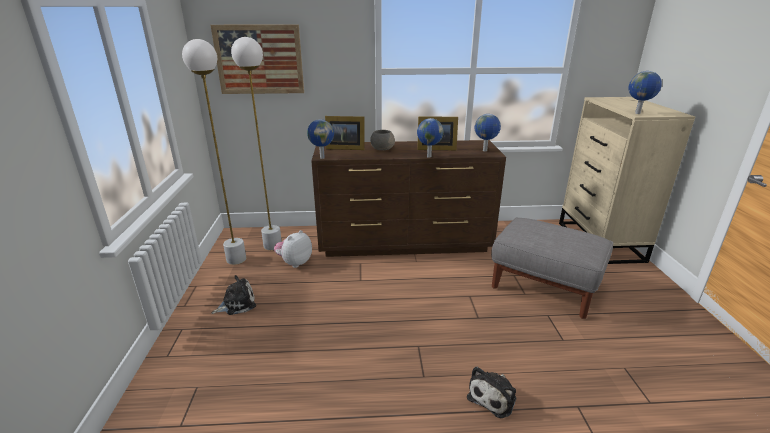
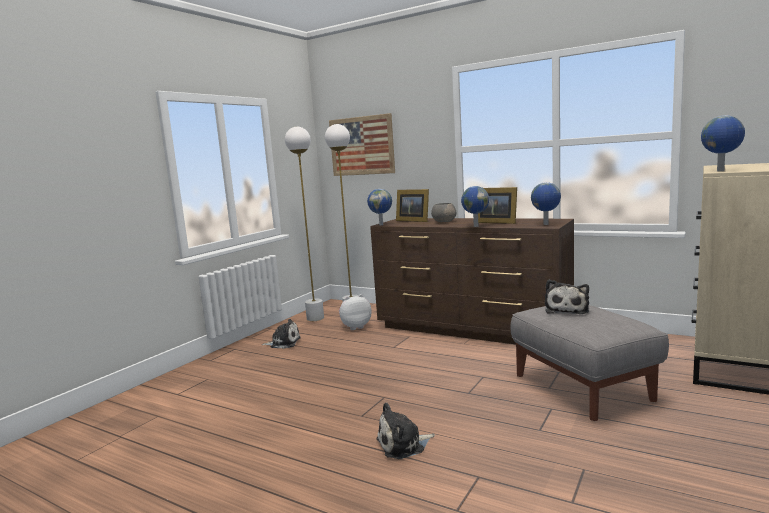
camera: 35 degrees right, 15 degrees down
none -> plush toy [545,280,589,314]

